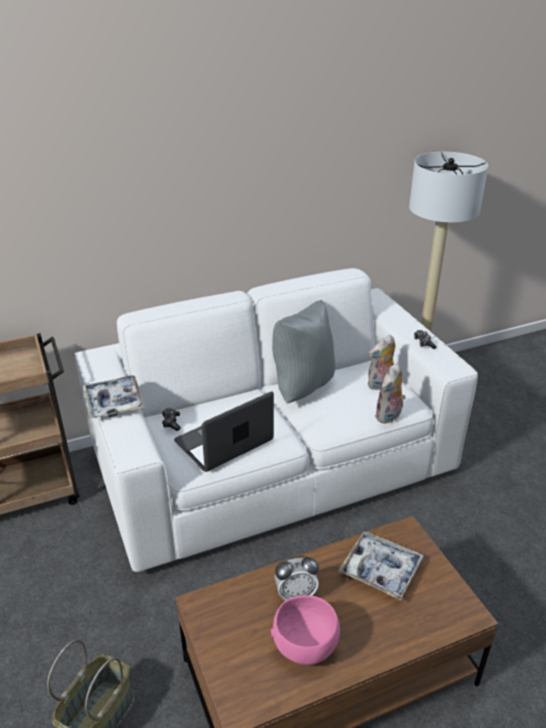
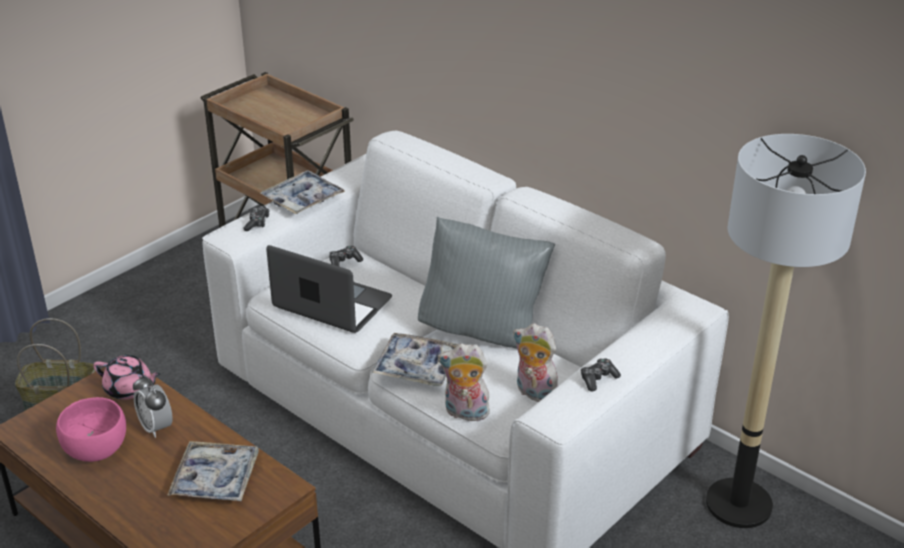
camera: 65 degrees right, 0 degrees up
none -> pink teapot [93,355,161,400]
none -> game controller [243,206,269,231]
none -> tray [372,333,458,386]

